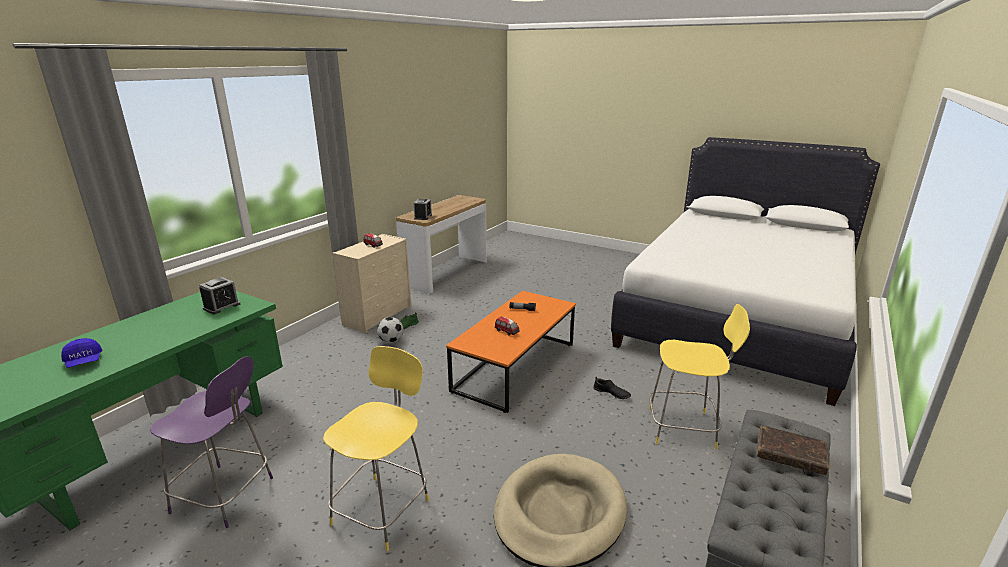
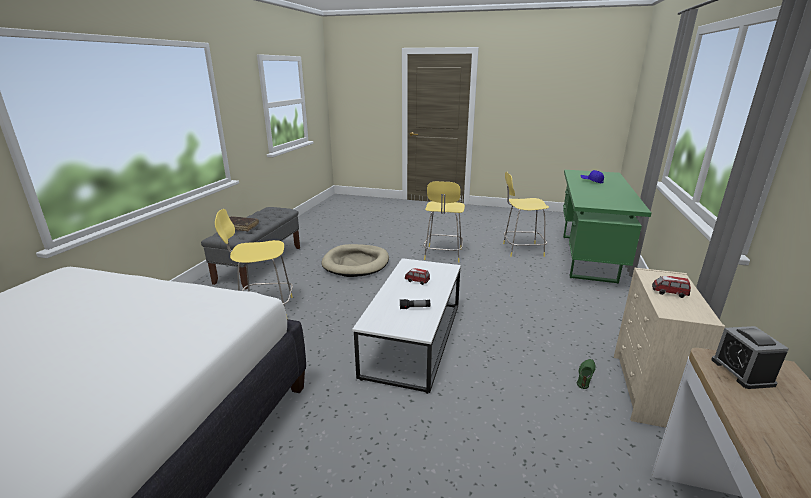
camera: 165 degrees right, 0 degrees up
purple stool [150,356,273,528] -> yellow stool [503,171,549,257]
alarm clock [199,277,240,314] -> none
football [377,317,404,343] -> none
orange coffee table [446,291,576,413] -> white coffee table [352,258,461,394]
black shoe [593,377,631,399] -> none

